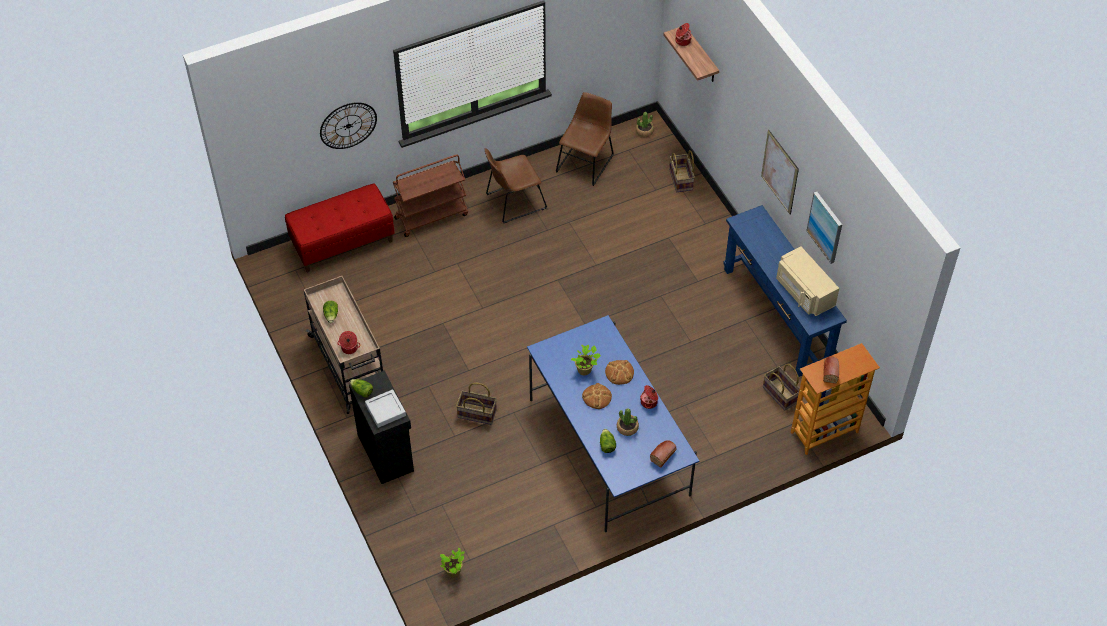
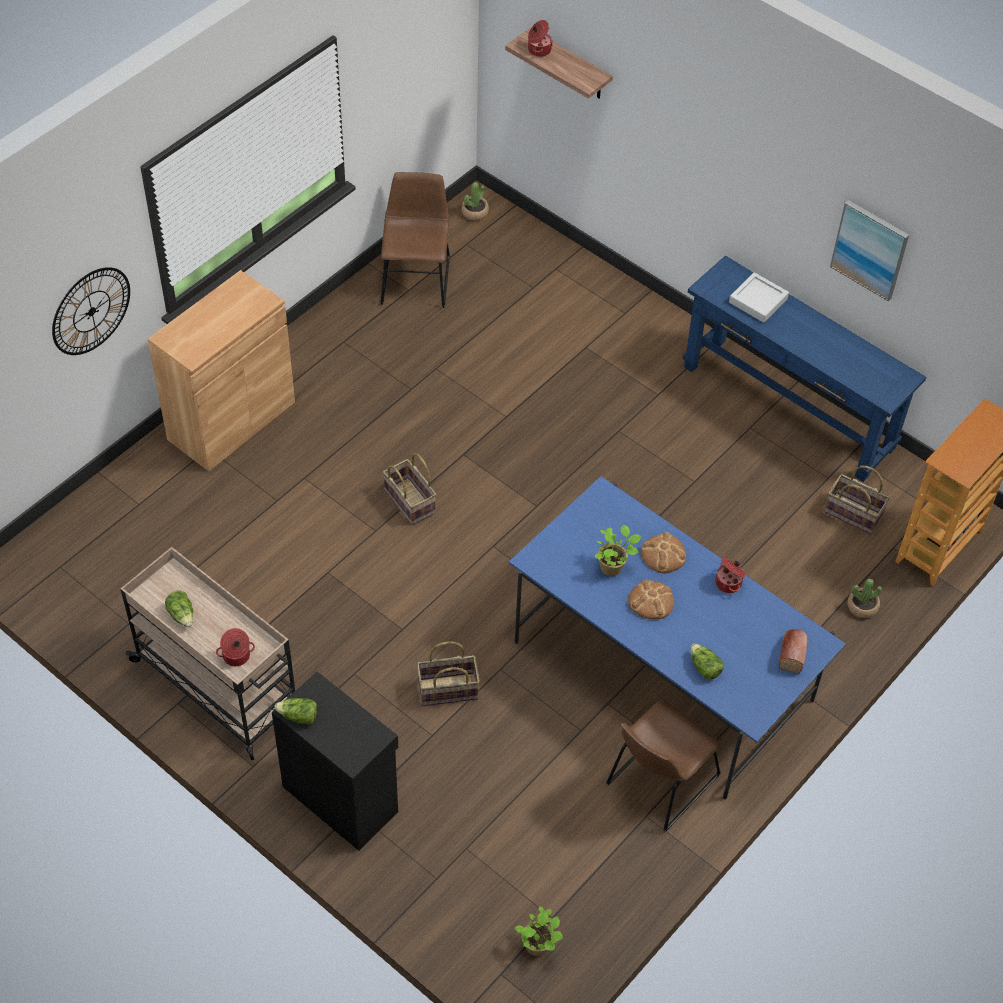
camera: 25 degrees left, 0 degrees up
red bench [285,183,395,272] -> none
grey tray [365,389,406,428] -> grey tray moved to [729,272,789,323]
brown cart [393,154,468,237] -> brown cabinet [148,270,295,471]
brown chair [484,148,547,223] -> brown chair moved to [606,700,721,831]
potted plant [617,408,639,436] -> potted plant moved to [847,578,882,618]
basket [669,150,695,192] -> basket moved to [383,453,437,525]
picture [761,130,799,215] -> none
beige microwave [776,246,839,316] -> none
bread [823,356,839,384] -> none

